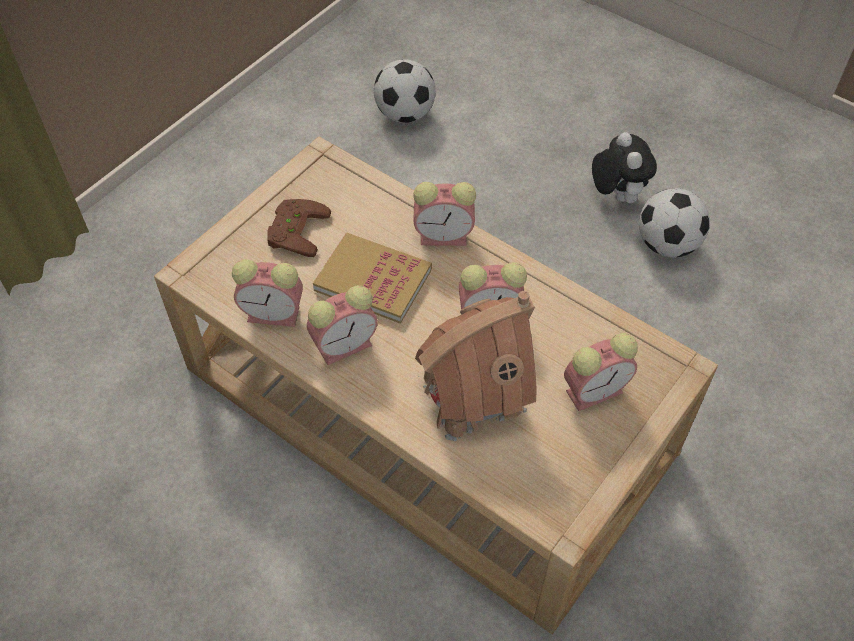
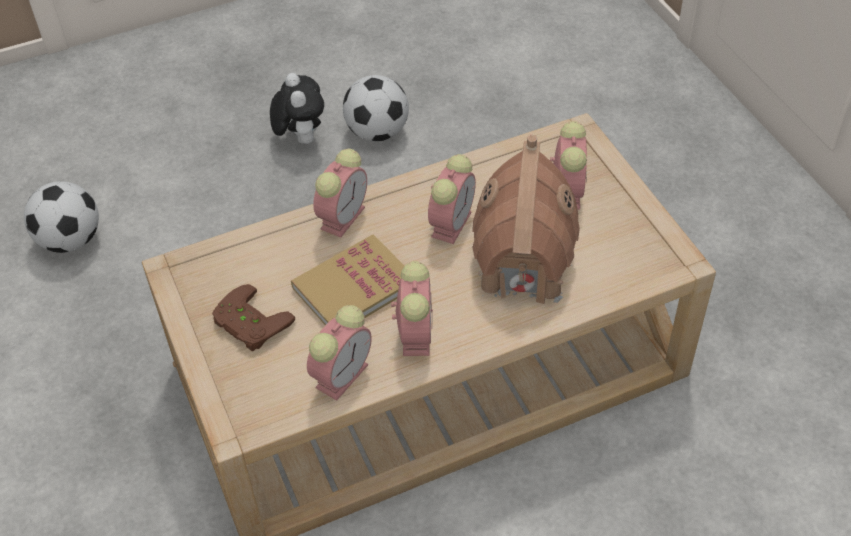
camera: 60 degrees left, 5 degrees down
plush toy [592,132,657,203] -> plush toy turned 60 degrees clockwise [270,73,324,144]

